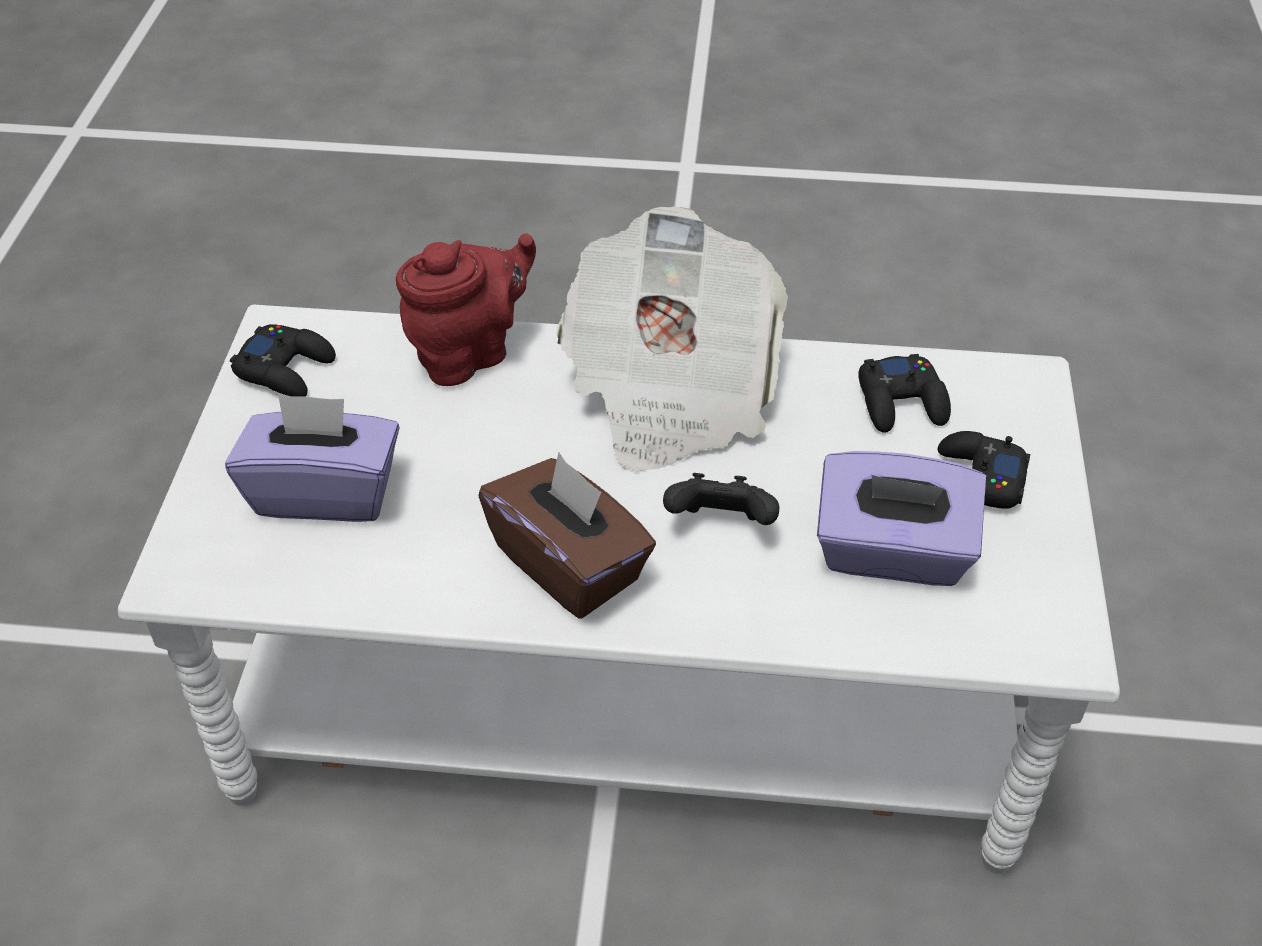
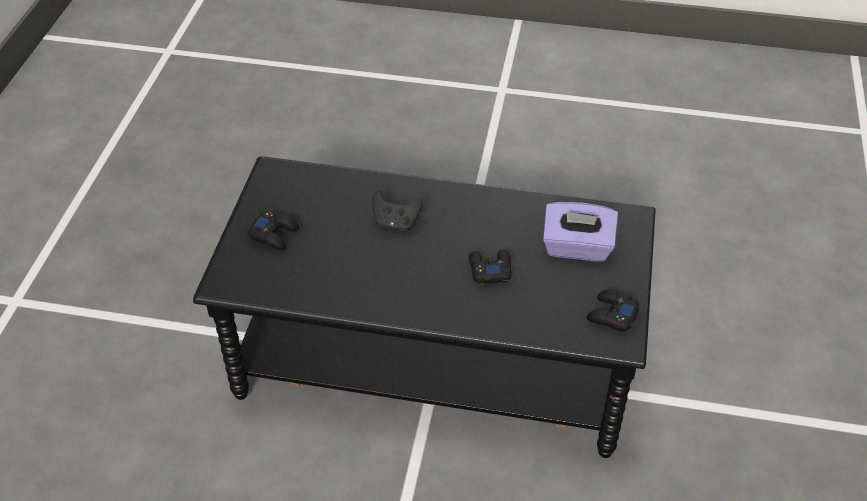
camera: 175 degrees left, 0 degrees up
white coffee table [118,305,1120,874] -> black coffee table [193,156,656,458]
red teapot [396,233,536,386] -> none
brown tissue box [478,452,656,618] -> none
newspaper [556,206,788,472] -> none
purple tissue box [817,451,986,586] -> none
black game controller [858,354,951,433] -> black game controller moved to [469,250,512,284]

